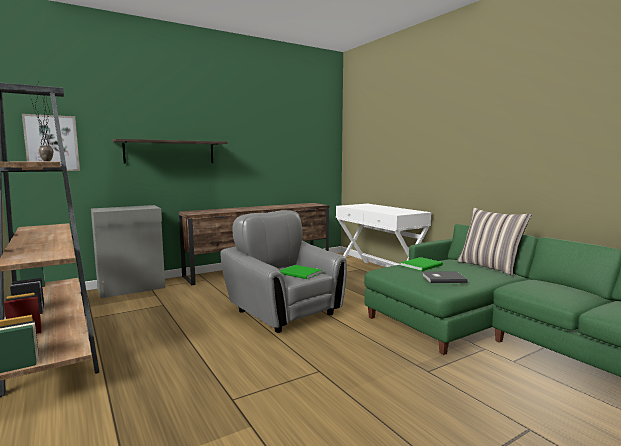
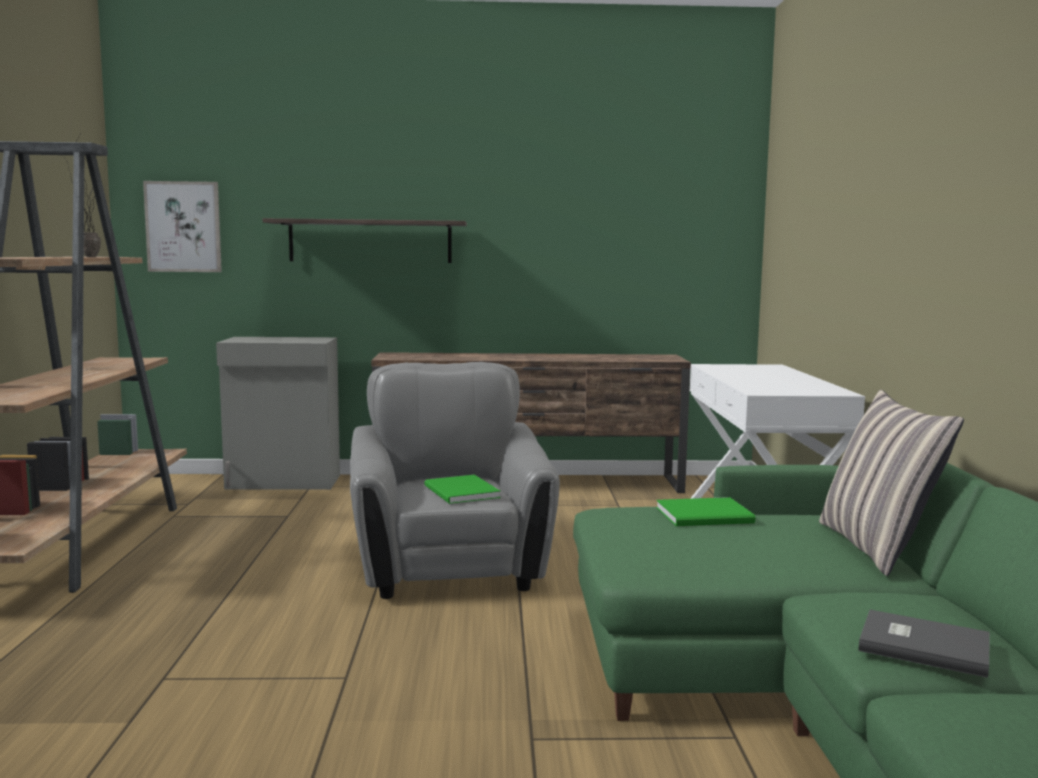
camera: 30 degrees right, 0 degrees up
grey book [422,271,468,283] -> grey book moved to [859,610,990,678]

